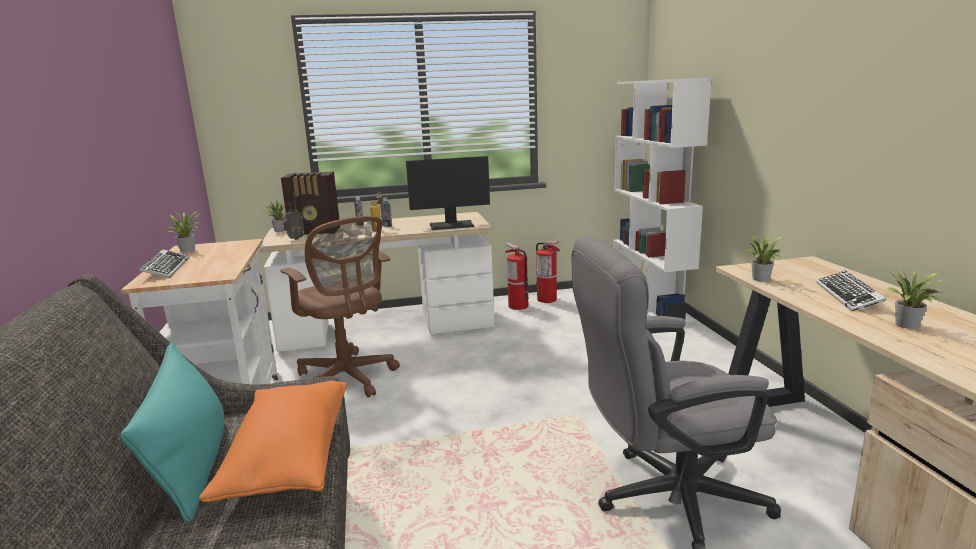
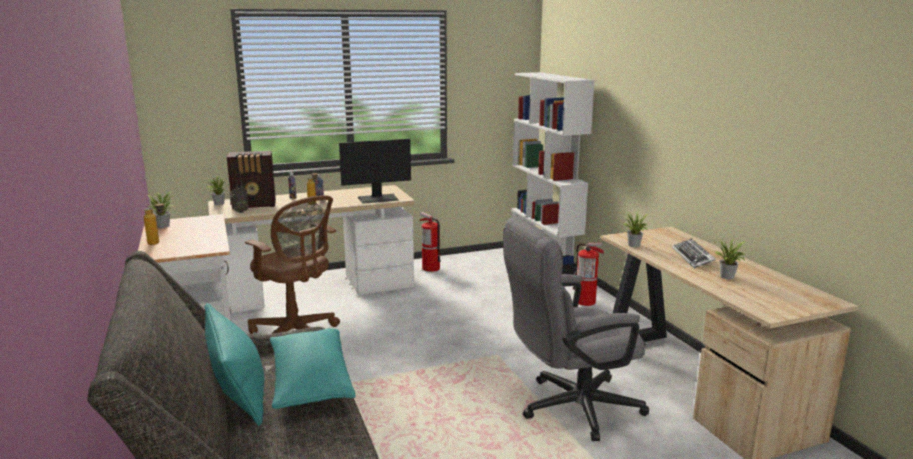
camera: 10 degrees left, 0 degrees up
keyboard [139,249,189,278] -> bottle [144,200,164,245]
orange pillow [199,381,347,502] -> turquoise pillow [270,328,356,409]
fire extinguisher [535,241,560,303] -> fire extinguisher moved to [573,243,604,306]

